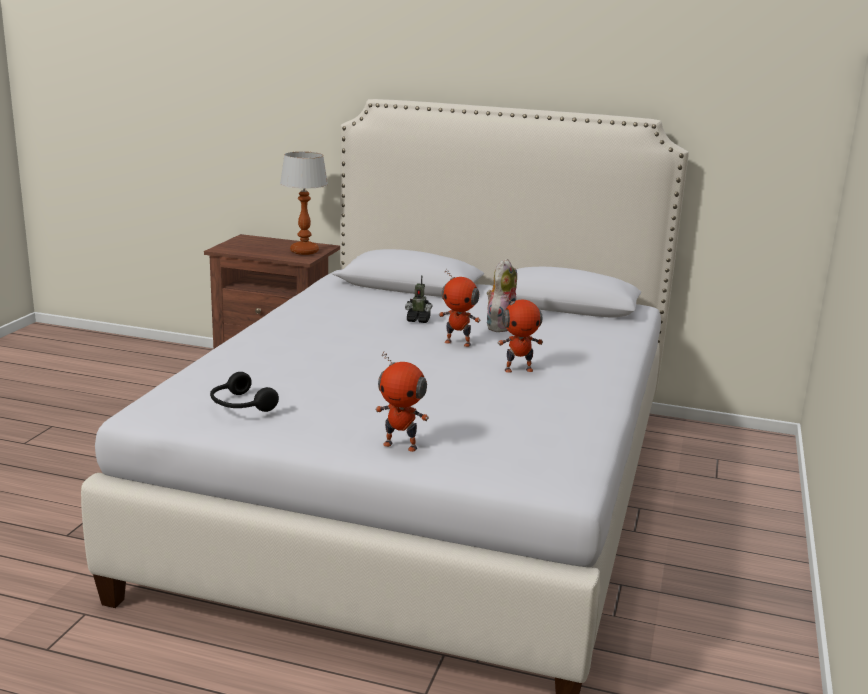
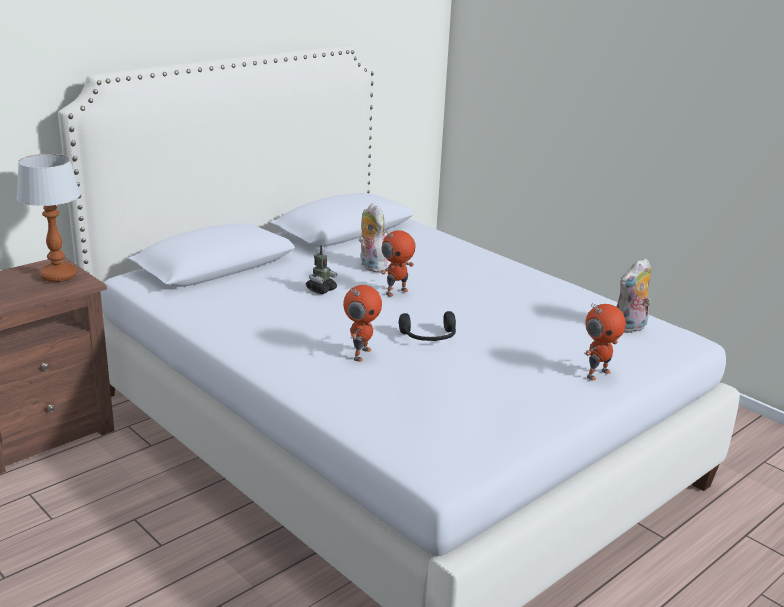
camera: 60 degrees left, 5 degrees up
black headphones [210,372,279,412] -> black headphones moved to [399,311,456,341]
toy robot [498,293,543,373] -> toy robot moved to [343,285,382,362]
none -> plush toy [617,258,651,334]

